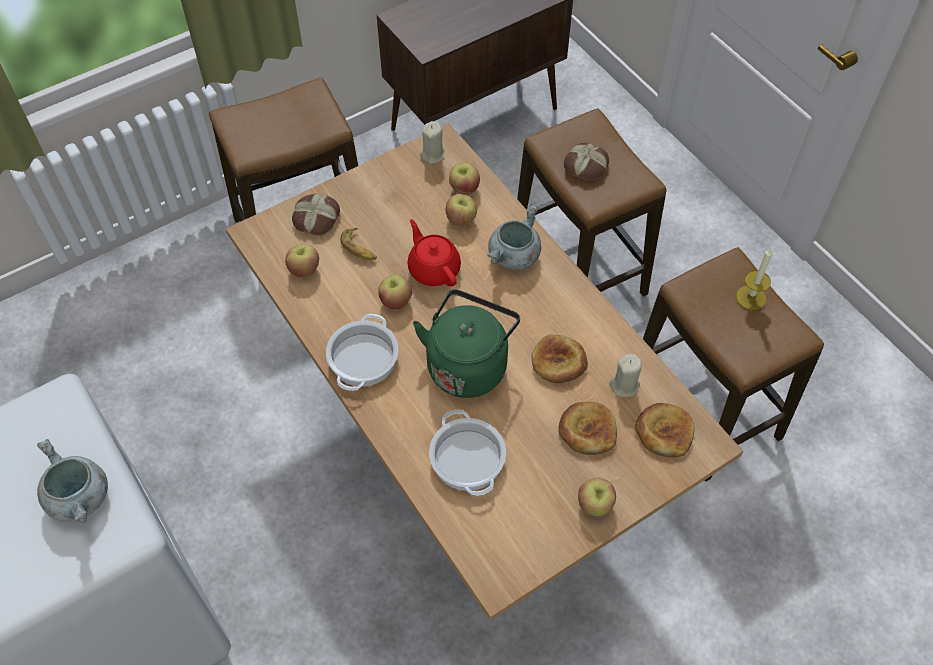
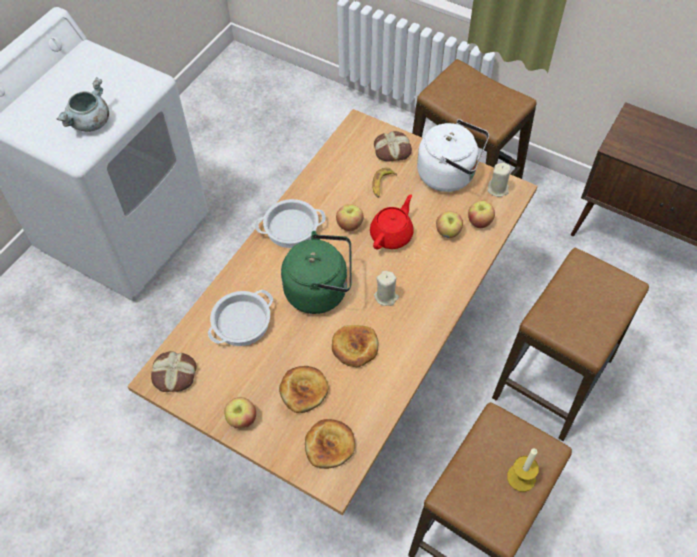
camera: 65 degrees right, 0 degrees up
apple [285,244,319,277] -> none
grey cooking pot [487,204,541,270] -> none
bread [564,143,609,181] -> bread moved to [151,351,197,392]
beige candle [610,354,642,397] -> beige candle moved to [374,271,399,306]
none -> white kettle [417,119,489,192]

